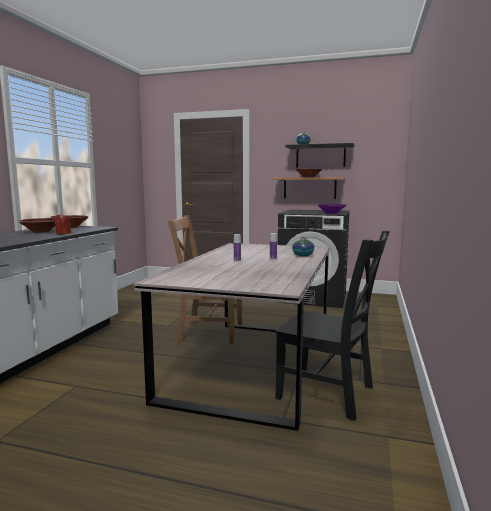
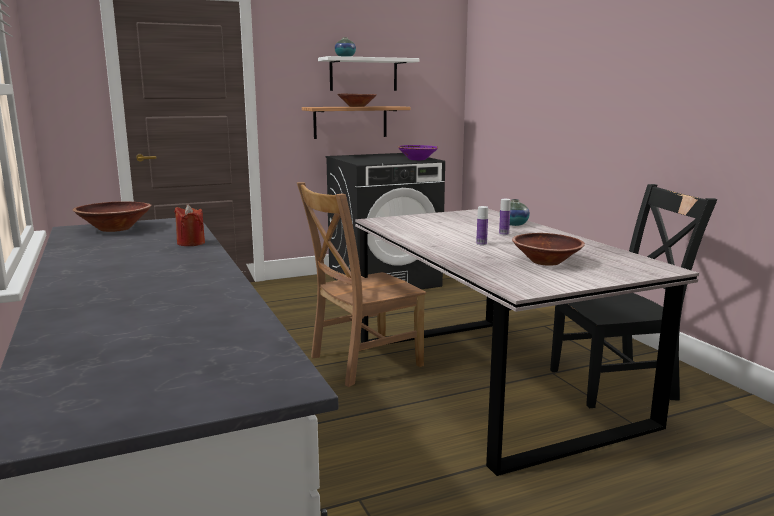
camera: 40 degrees left, 5 degrees up
brown bowl [18,218,55,233] -> brown bowl moved to [512,233,585,266]
black shelf [285,143,354,167] -> white shelf [318,56,420,91]

